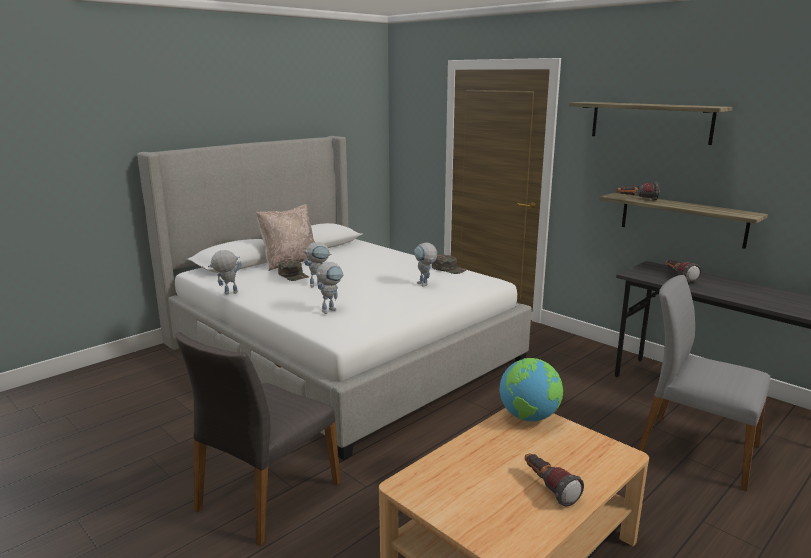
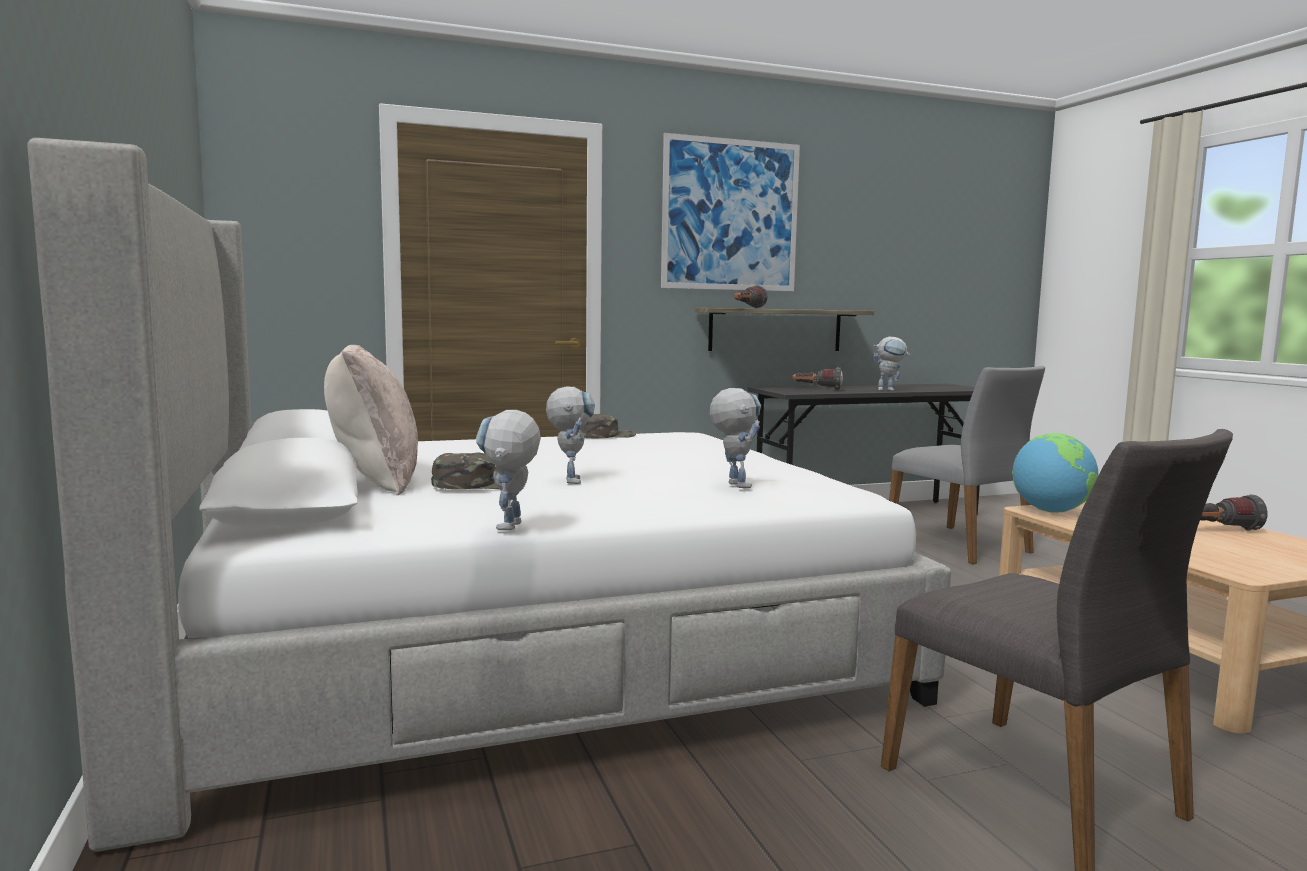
camera: 65 degrees left, 10 degrees down
toy robot [414,243,437,286] -> toy robot moved to [873,337,910,391]
shelf [569,102,733,145] -> picture [661,133,800,291]
grey chair [638,275,770,491] -> grey chair turned 90 degrees counterclockwise [889,366,1045,564]

